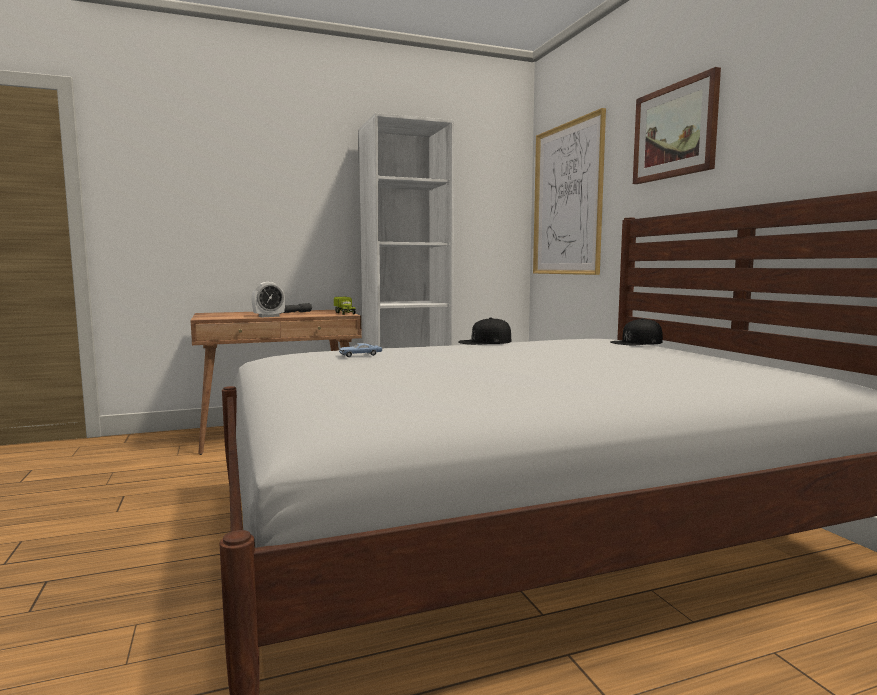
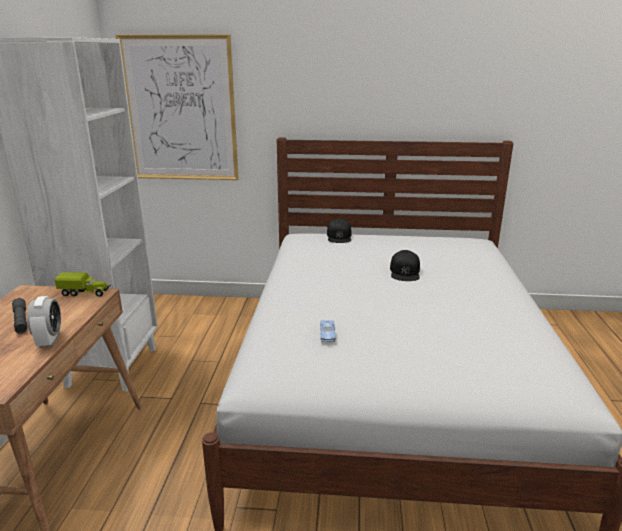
camera: 65 degrees left, 15 degrees up
black cap [458,318,511,345] -> black cap moved to [390,250,420,281]
picture [633,67,721,184] -> none

